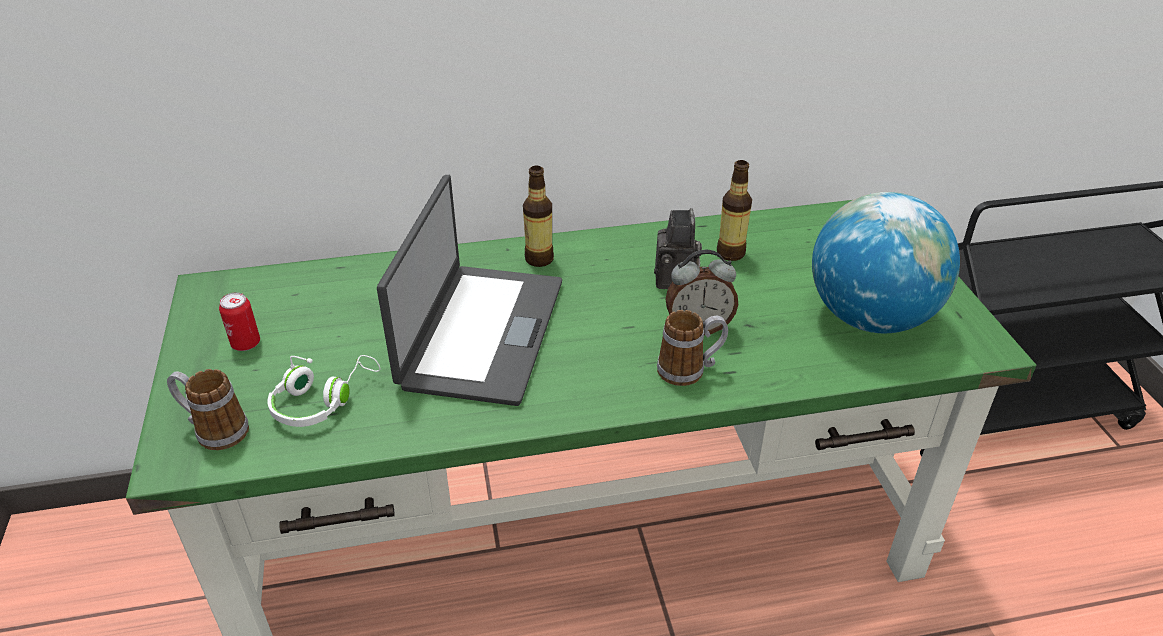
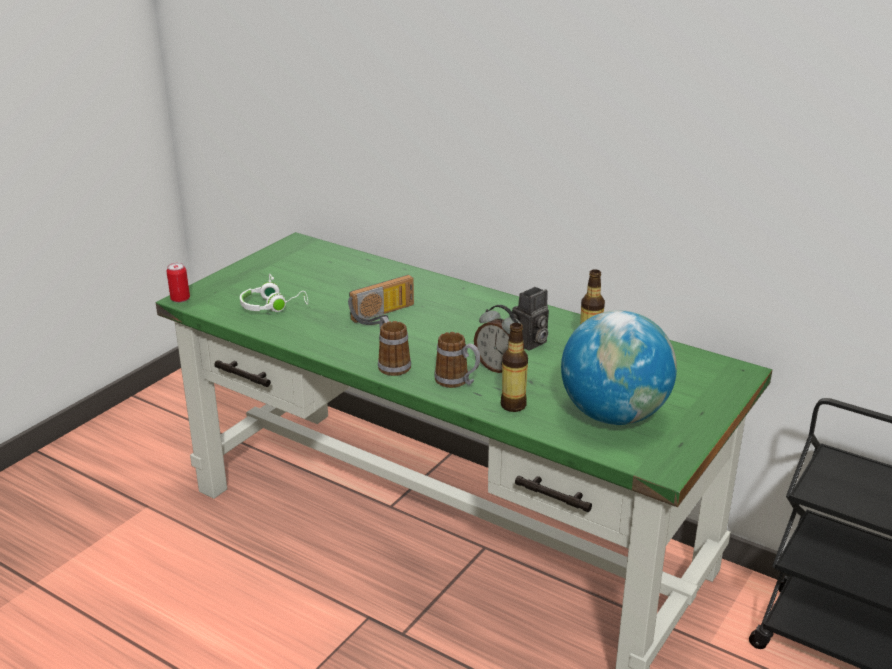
camera: 45 degrees right, 10 degrees down
mug [167,369,249,450] -> mug moved to [378,316,411,376]
can [219,292,260,351] -> can moved to [167,263,190,303]
laptop [377,175,562,406] -> radio [348,275,414,325]
bottle [523,166,554,267] -> bottle moved to [501,323,528,412]

